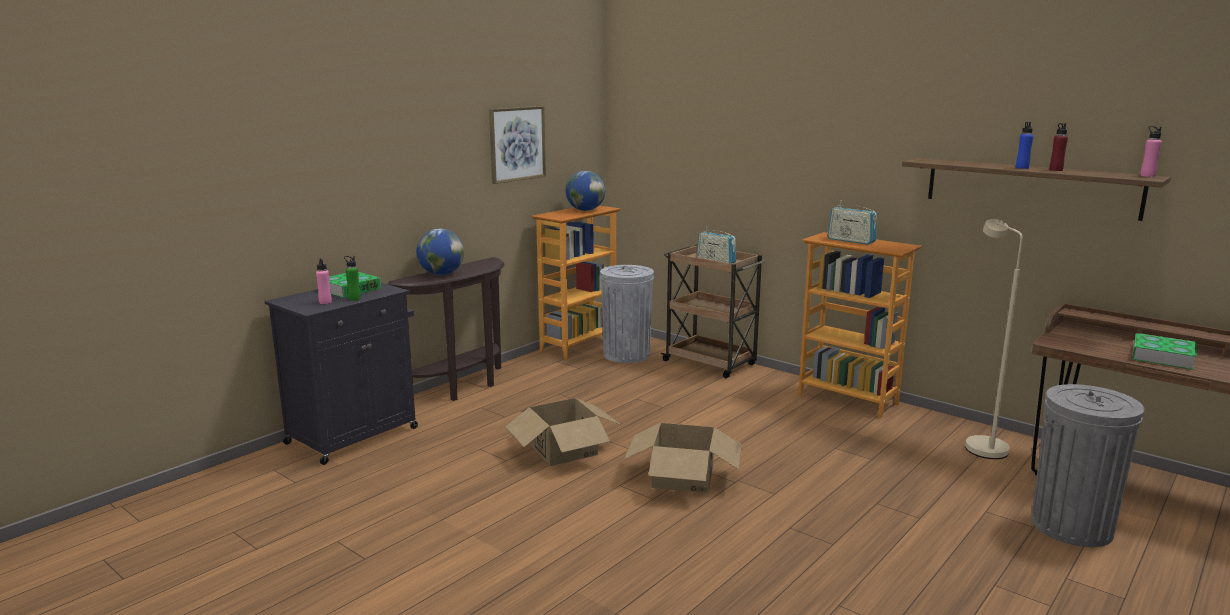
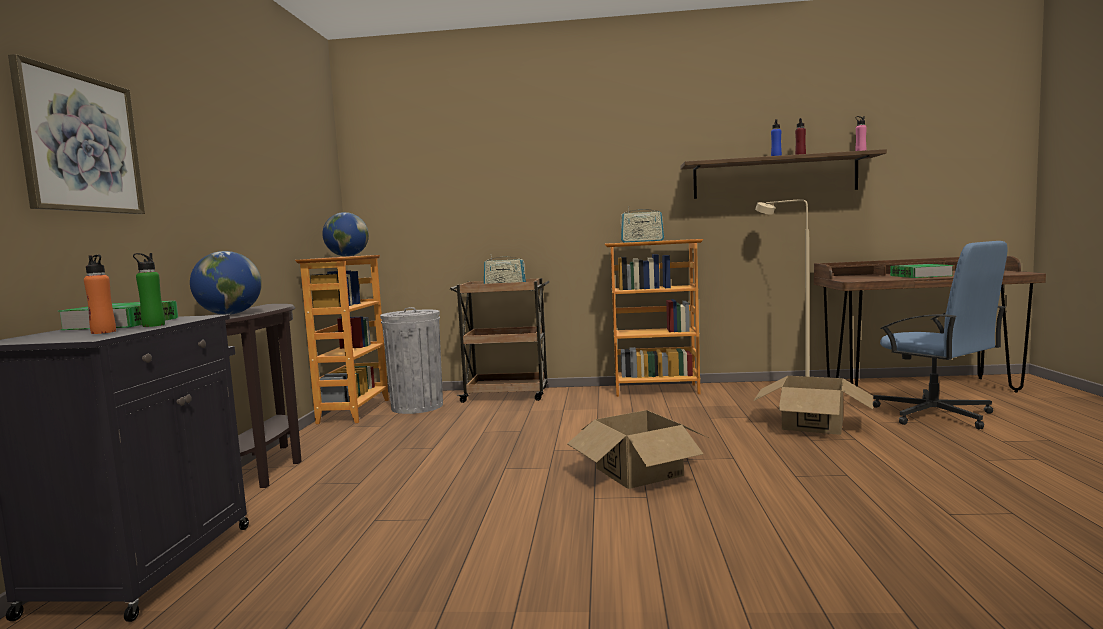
camera: 35 degrees left, 10 degrees down
pink bottle [316,258,332,304] -> orange bottle [84,255,116,334]
picture [489,106,546,184] -> picture moved to [8,54,145,214]
cardboard box [505,398,621,466] -> cardboard box moved to [754,376,873,435]
grey trash can [1031,384,1145,547] -> blue office chair [873,241,1007,429]

